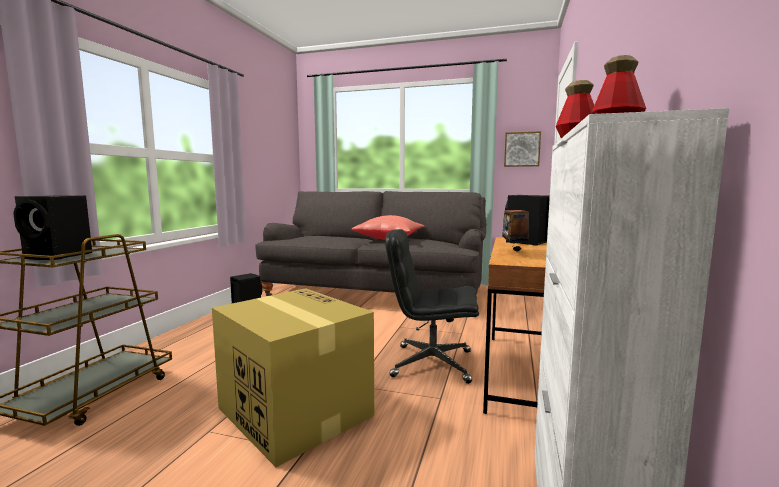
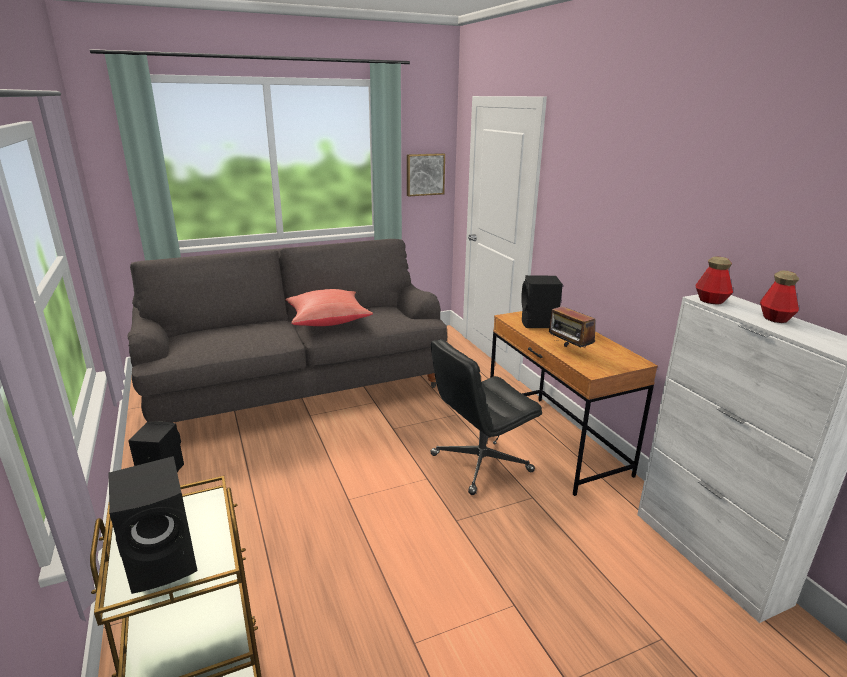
camera: 40 degrees left, 15 degrees up
cardboard box [212,288,374,467] -> none

